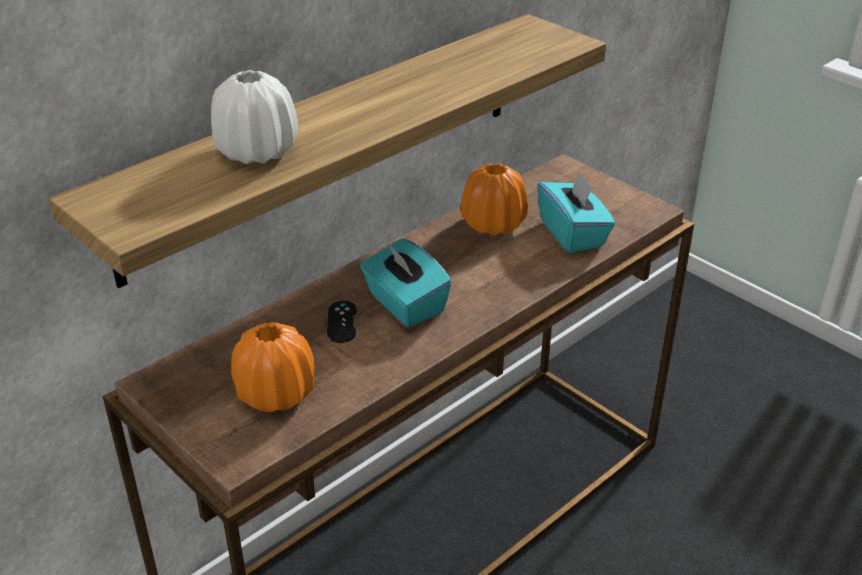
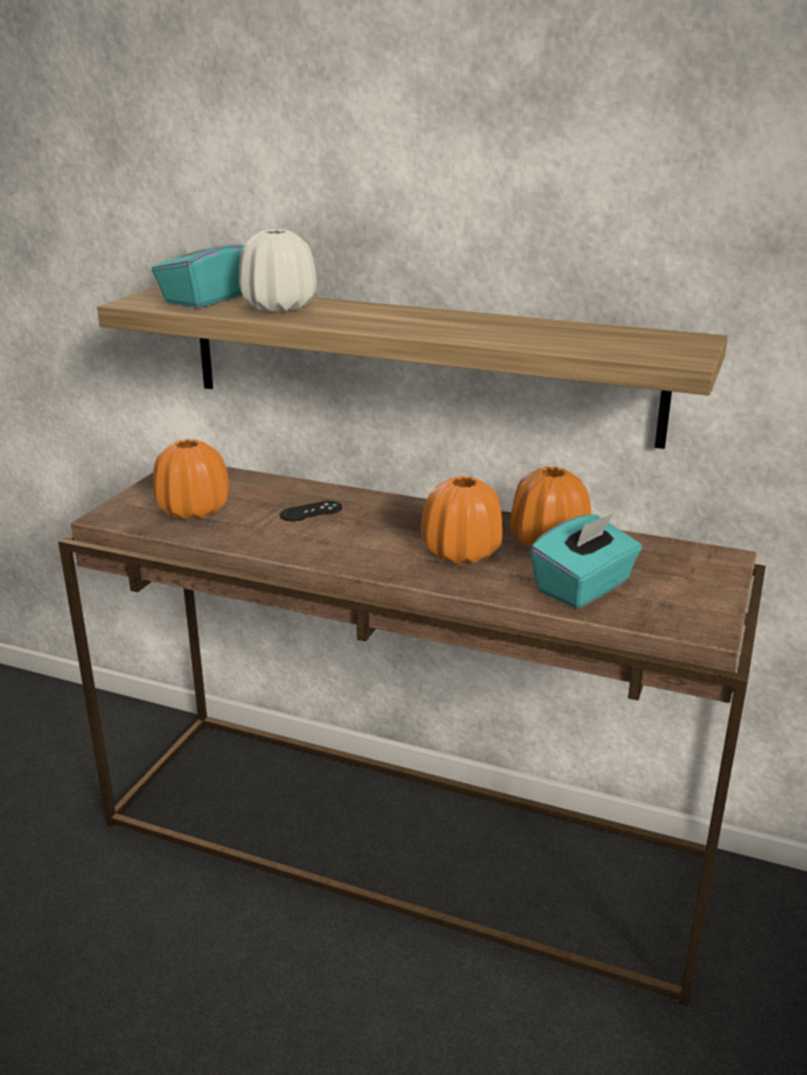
camera: 65 degrees right, 10 degrees down
turquoise tissue box [360,238,452,327] -> turquoise tissue box moved to [152,224,244,308]
none -> orange vase [421,476,502,564]

